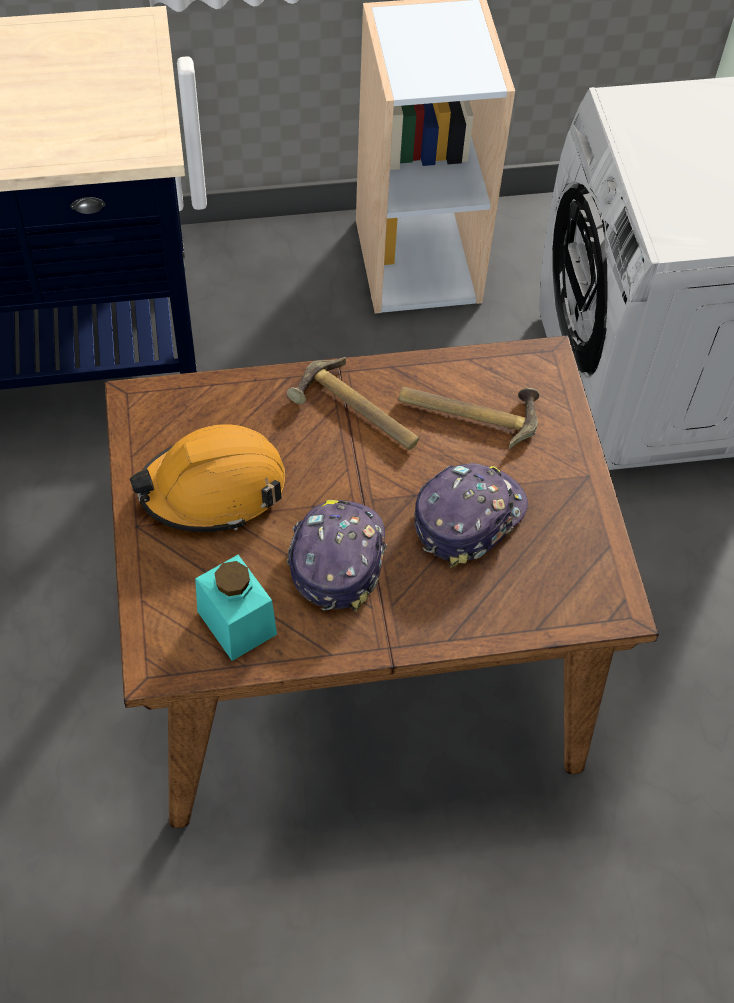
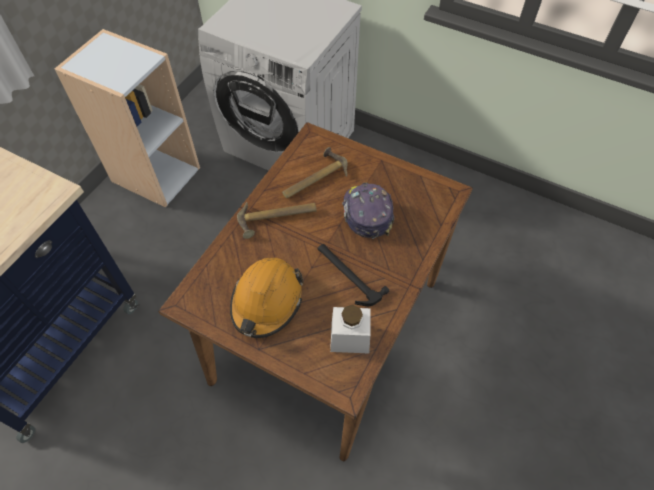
camera: 50 degrees left, 0 degrees up
turquoise jar [195,555,277,661] -> white jar [330,305,370,353]
cap [287,499,387,612] -> hammer [318,244,390,306]

